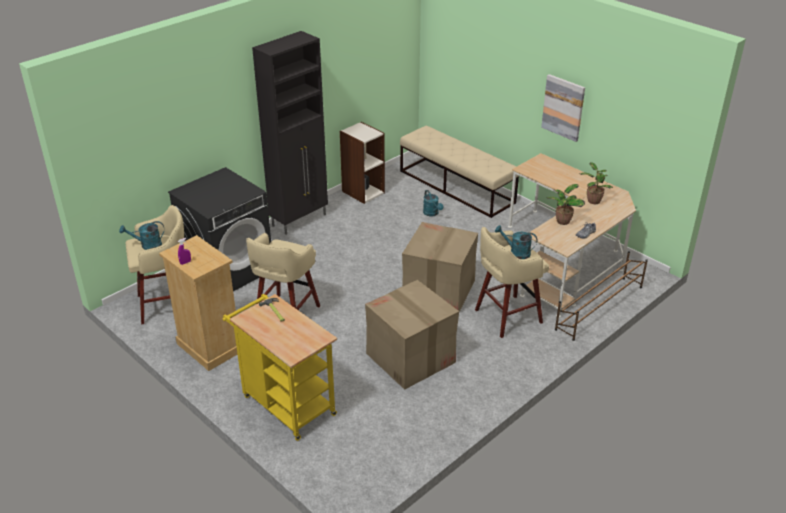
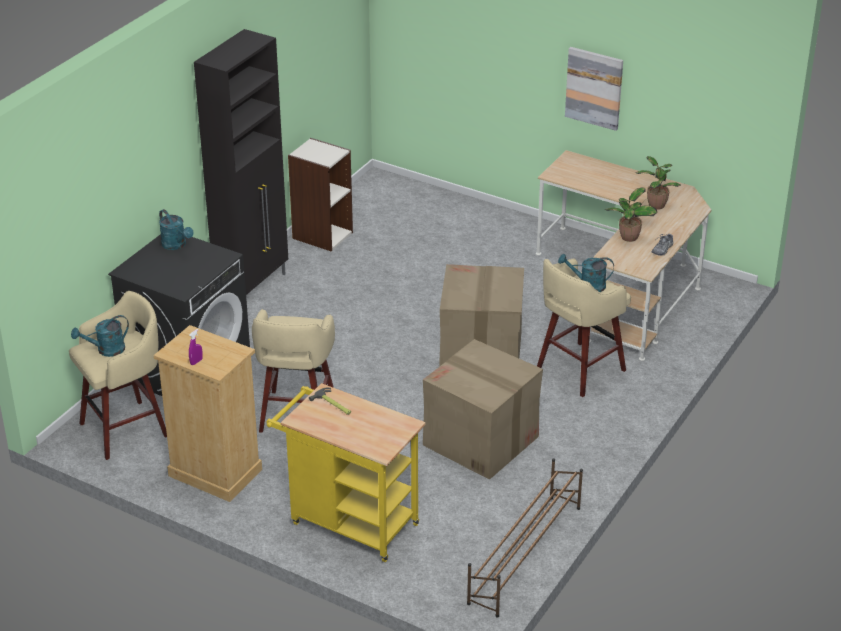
camera: 15 degrees left, 0 degrees up
beige bench [400,126,519,218] -> none
turquoise watering can [423,190,444,216] -> turquoise watering can moved to [159,209,193,250]
brown shoe rack [555,251,648,341] -> brown shoe rack moved to [467,458,583,617]

